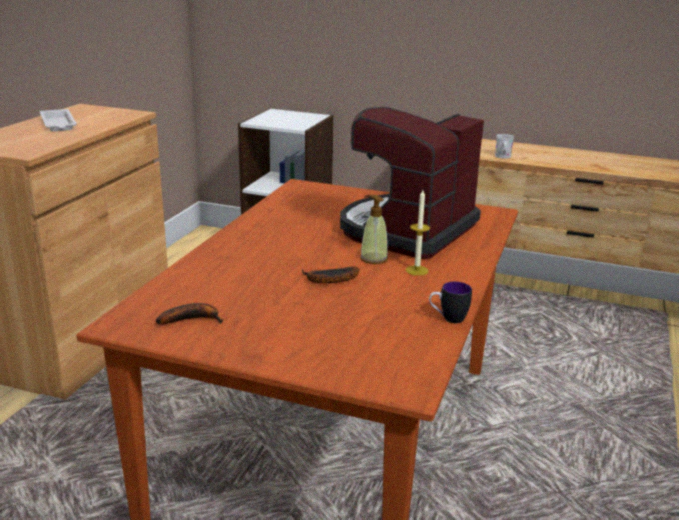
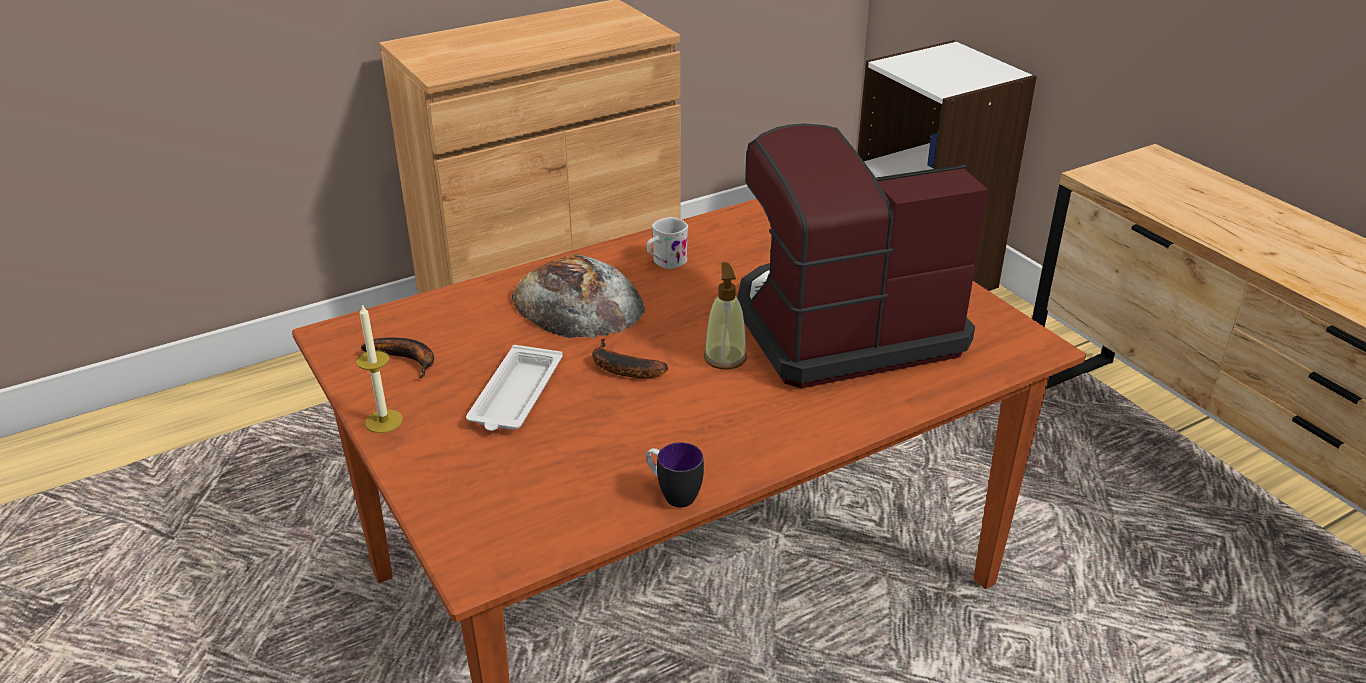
camera: 40 degrees right, 10 degrees up
white tray [40,109,77,132] -> white tray moved to [466,345,563,431]
candle [406,190,430,276] -> candle moved to [356,304,403,433]
white mug [495,134,514,159] -> white mug moved to [647,217,688,269]
none -> bread [512,255,645,338]

